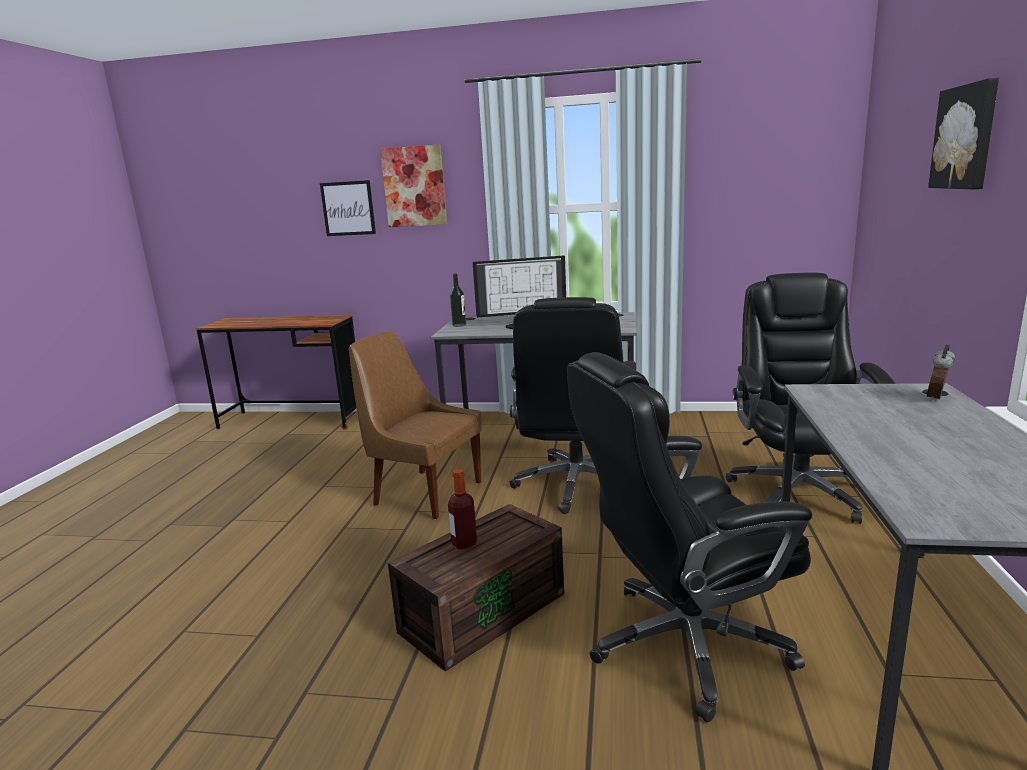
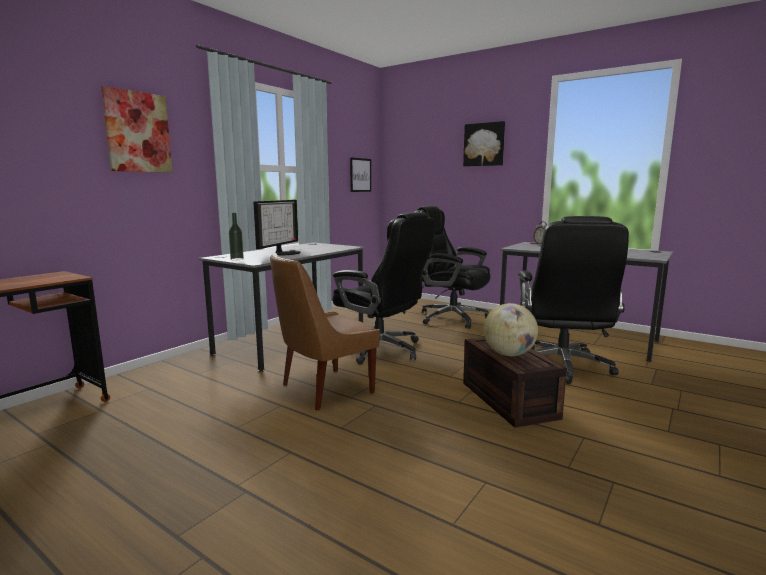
camera: 65 degrees left, 5 degrees down
picture [320,180,376,236] -> picture moved to [350,157,371,192]
bottle [448,469,477,549] -> globe [484,303,538,356]

